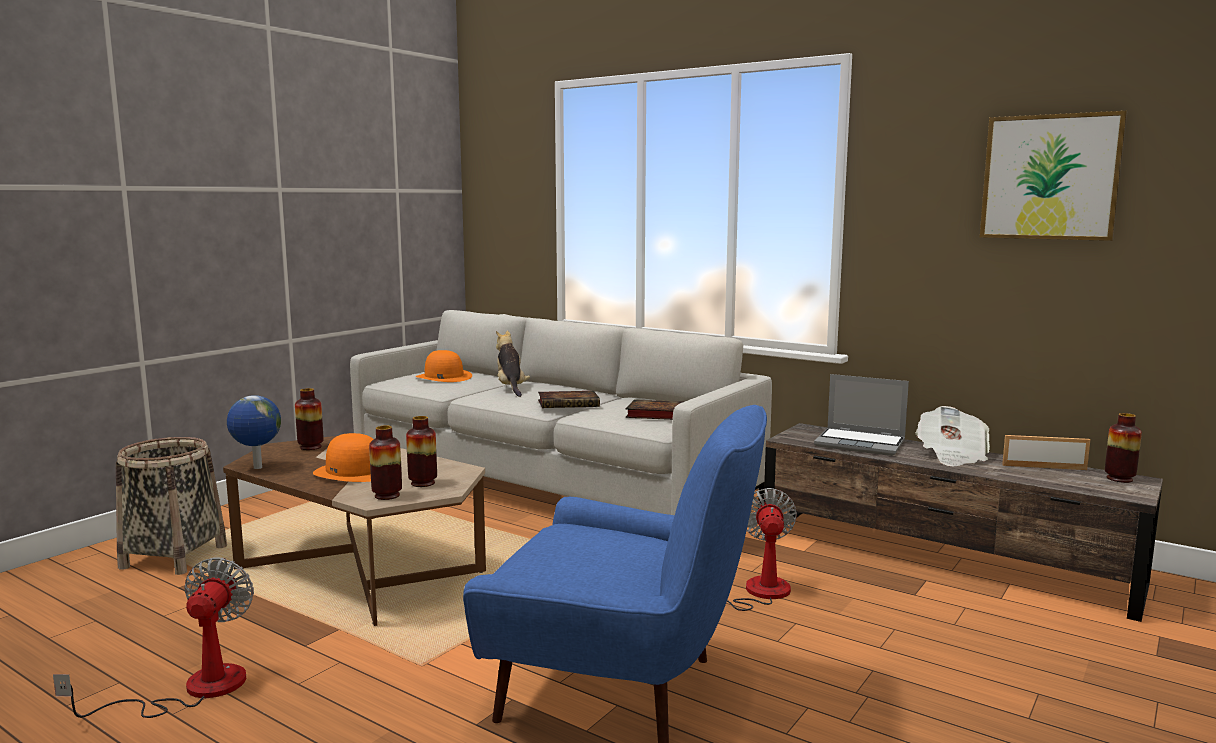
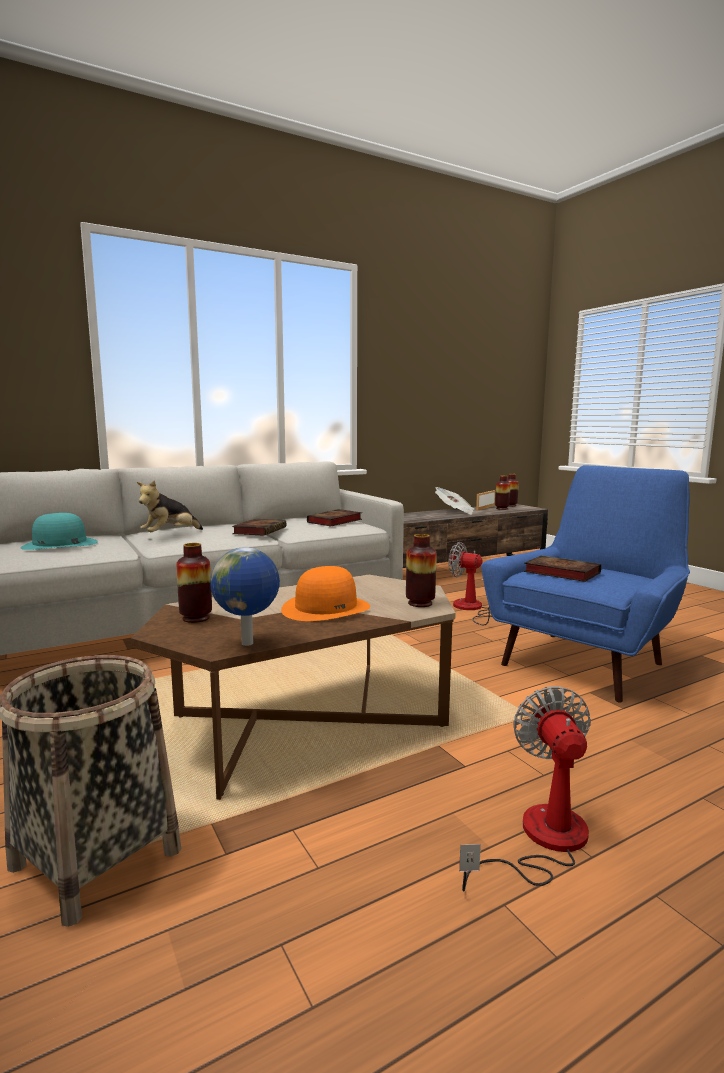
camera: 65 degrees left, 0 degrees up
fan [53,558,254,718] -> fan turned 60 degrees clockwise [459,686,591,892]
vase [406,416,437,487] -> vase moved to [495,476,511,510]
orange hat [416,350,472,382] -> turquoise hat [21,513,98,550]
plush toy [496,330,530,397] -> plush toy turned 60 degrees counterclockwise [137,480,203,532]
laptop [814,374,909,456] -> none
picture [980,111,1128,241] -> none
none -> book [524,555,601,582]

